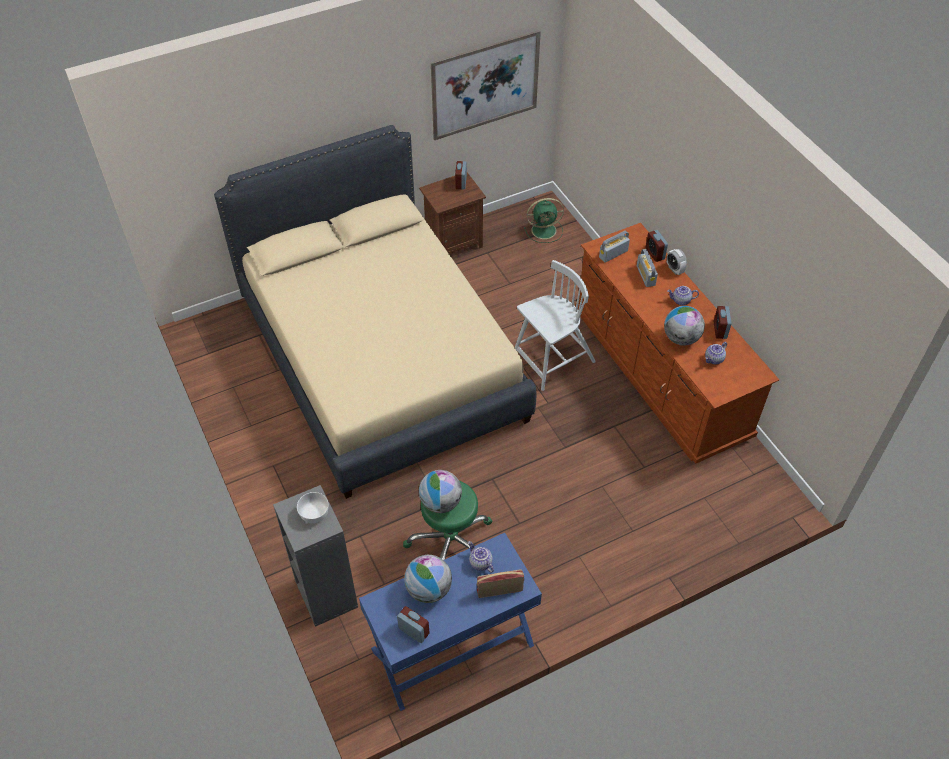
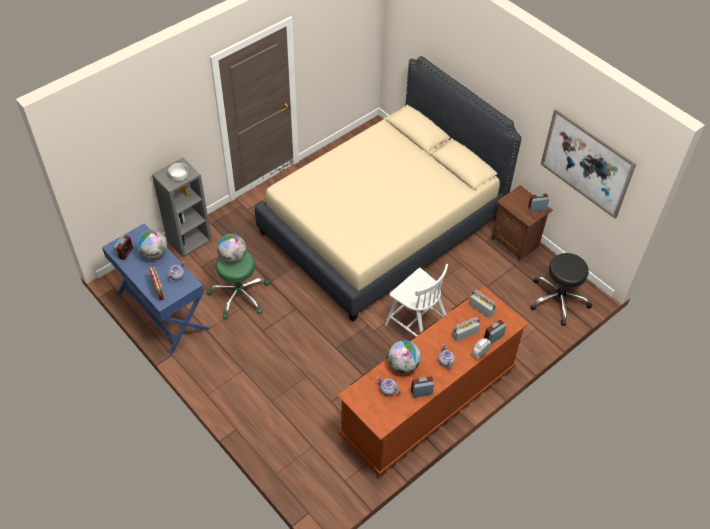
camera: 75 degrees right, 0 degrees up
green fan [524,198,564,243] -> black stool [530,253,592,325]

